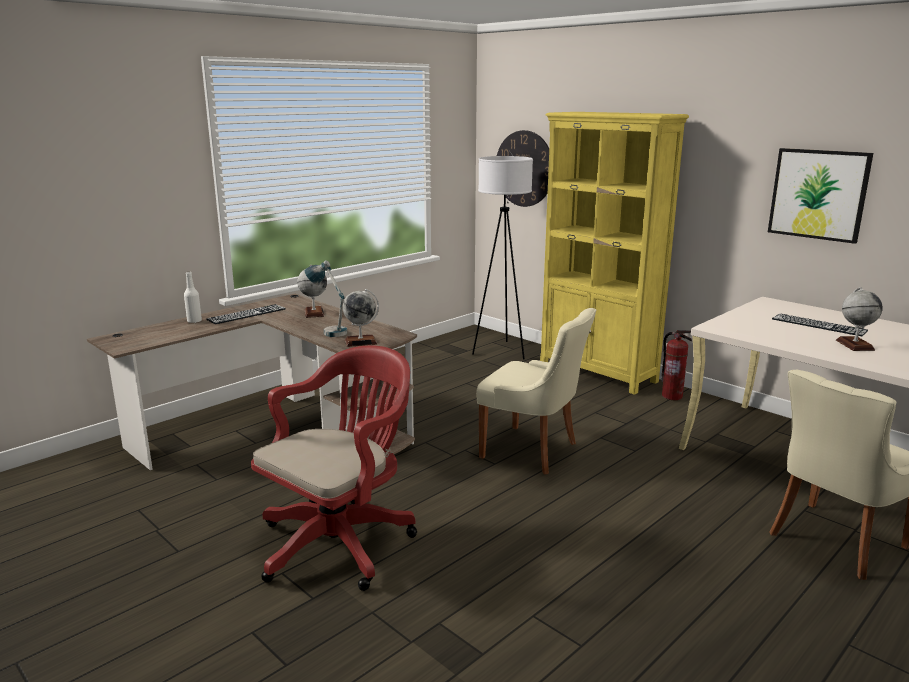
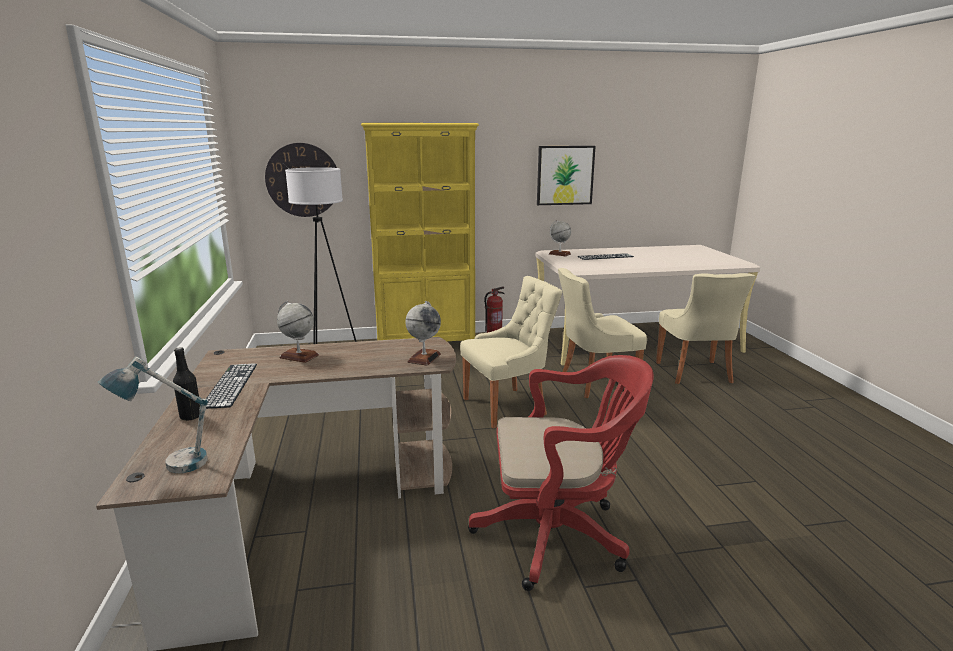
camera: 55 degrees left, 0 degrees up
white bottle [184,272,202,323] -> black bottle [173,347,200,421]
red office chair [251,345,417,591] -> red office chair turned 105 degrees clockwise [468,355,654,591]
table lamp [304,260,347,337] -> table lamp moved to [98,357,208,473]
globe [836,287,883,351] -> globe moved to [549,220,571,256]
none -> beige chair [558,268,647,398]

